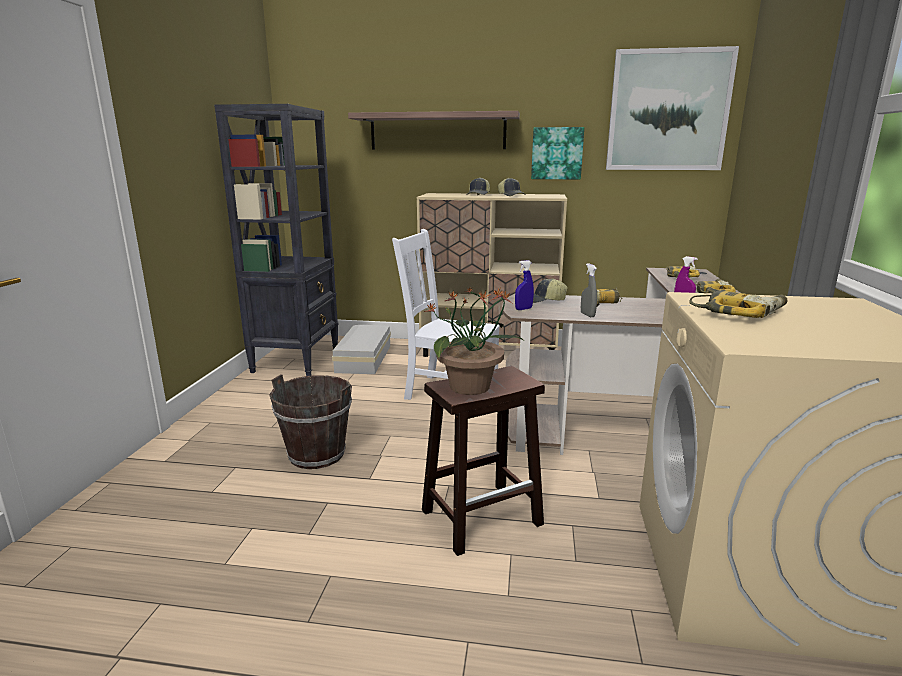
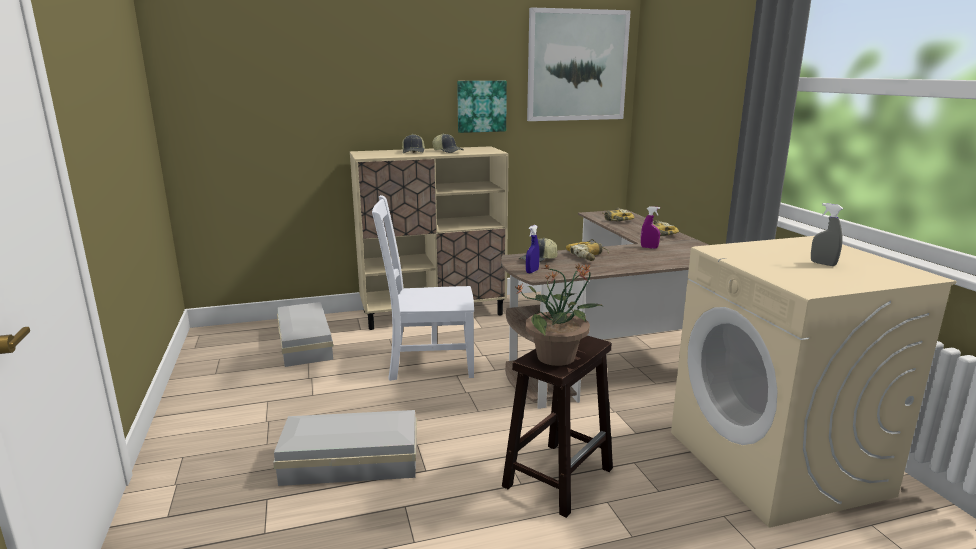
camera: 25 degrees left, 0 degrees up
black bookcase [214,104,338,376] -> none
brown bucket [269,374,352,469] -> white storage box [273,410,417,486]
shelf [348,111,520,149] -> none
grey spray bottle [581,263,597,317] -> grey spray bottle moved to [811,203,843,266]
power drill [689,290,787,318] -> none

